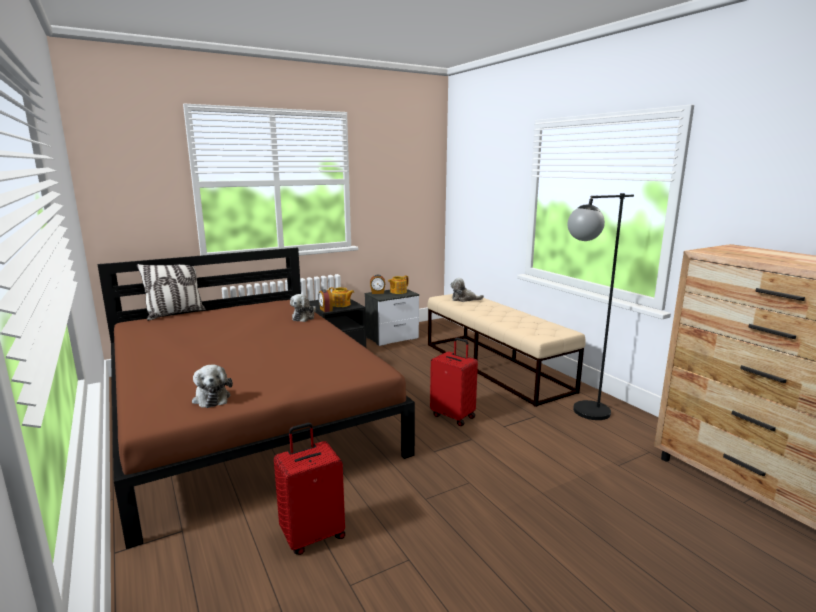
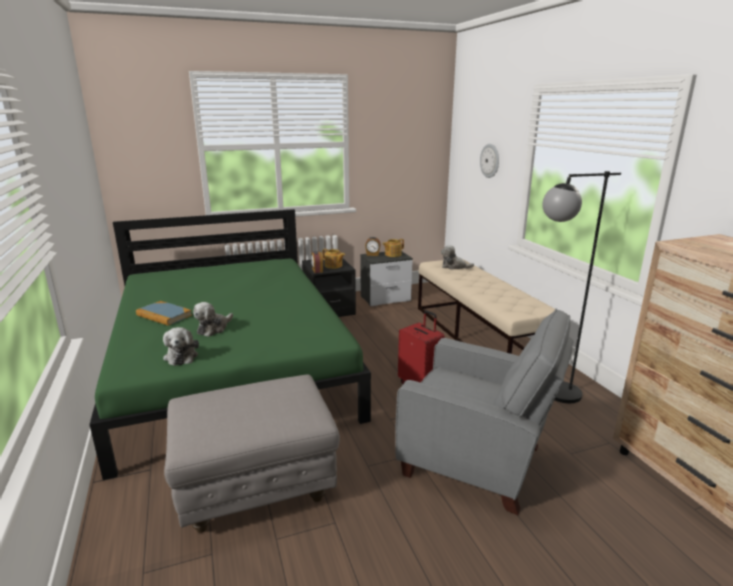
camera: 10 degrees right, 5 degrees up
brown bed [97,248,415,549] -> green bed [89,209,371,480]
pillow [137,264,206,321] -> none
red suitcase [274,423,345,555] -> grey ottoman [164,374,340,533]
plush toy [290,294,316,322] -> plush toy moved to [193,302,233,337]
none -> book [136,301,192,326]
none -> grey armchair [395,309,574,515]
none -> wall clock [480,144,499,178]

